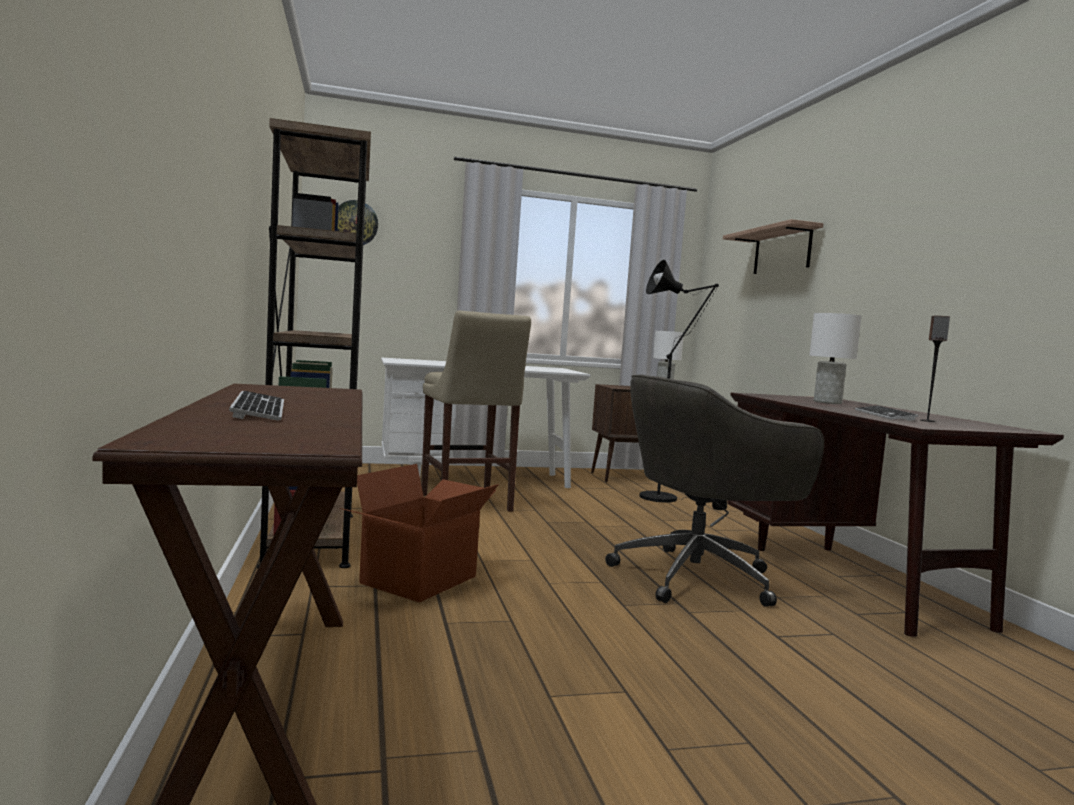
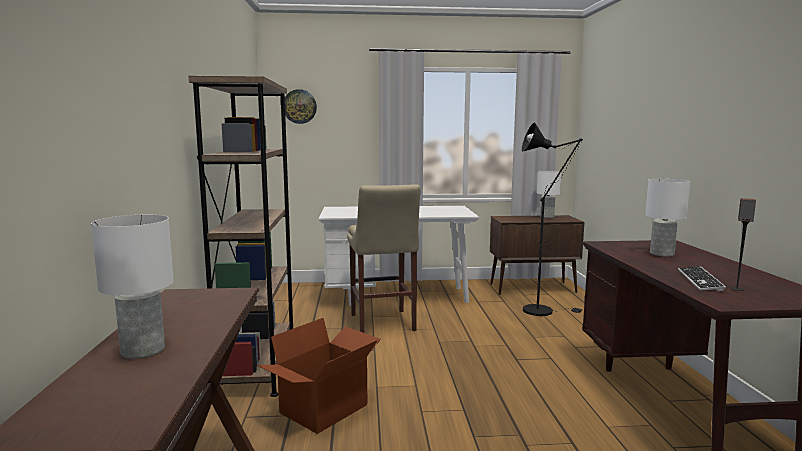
camera: 10 degrees right, 5 degrees up
keyboard [229,391,284,421] -> white table lamp [91,215,174,359]
grey office chair [605,374,824,607] -> none
shelf [723,219,823,274] -> none

